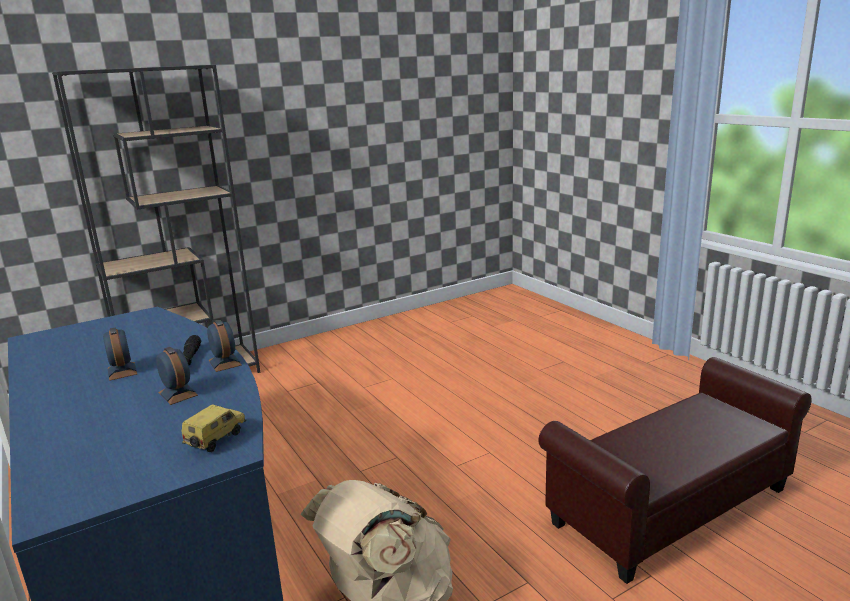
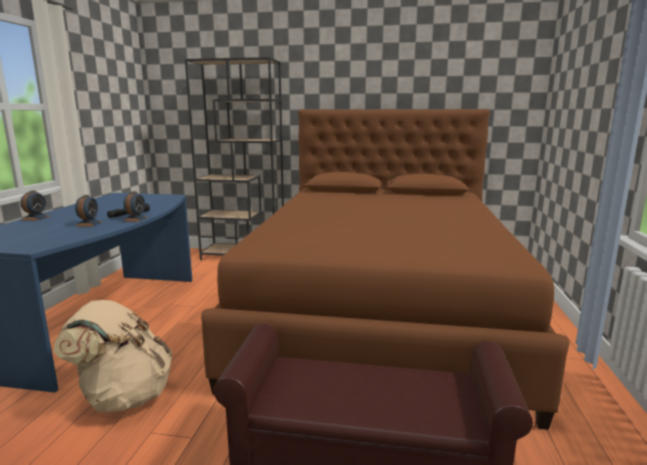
camera: 40 degrees right, 5 degrees down
alarm clock [103,328,137,381] -> alarm clock moved to [20,191,50,221]
toy car [182,405,246,452] -> none
none -> brown bed [201,109,569,430]

